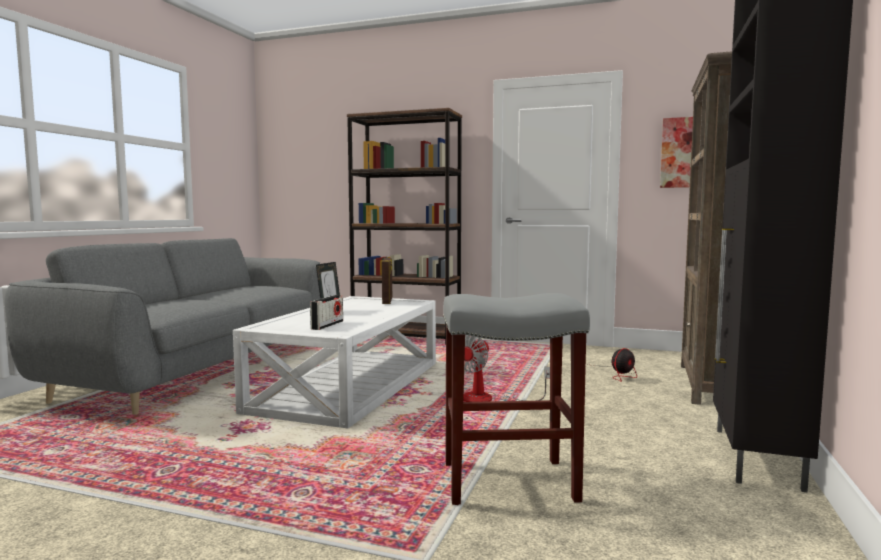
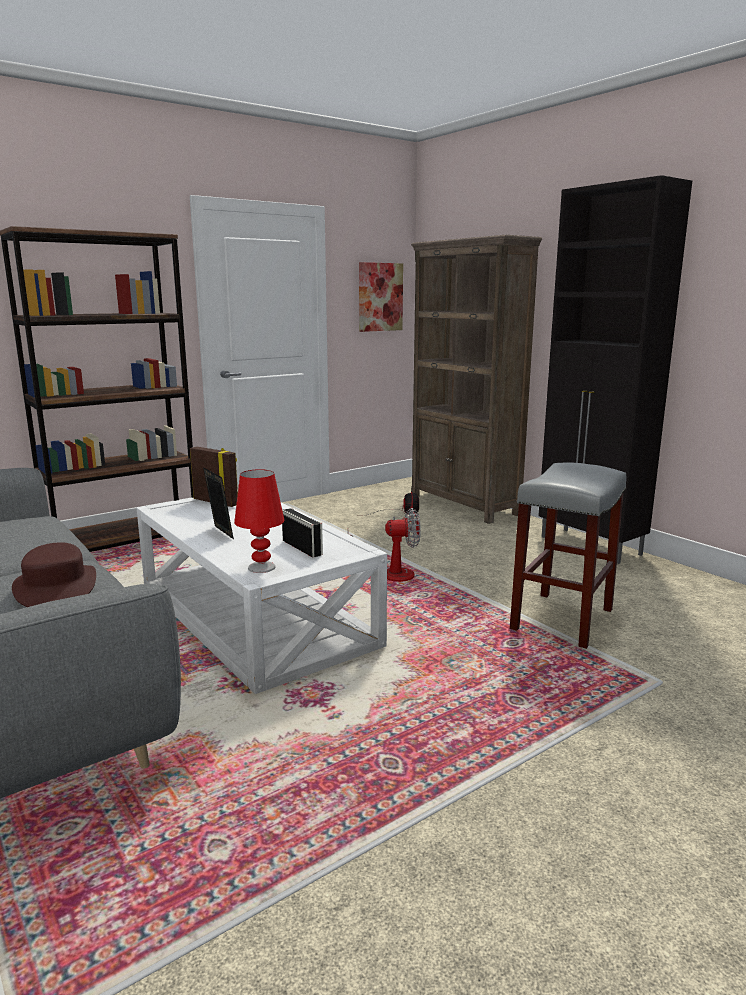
camera: 55 degrees left, 10 degrees up
fan [463,335,550,402] -> fan turned 75 degrees counterclockwise [348,508,421,582]
none -> brown hat [12,542,96,607]
none -> red table lamp [234,469,285,573]

